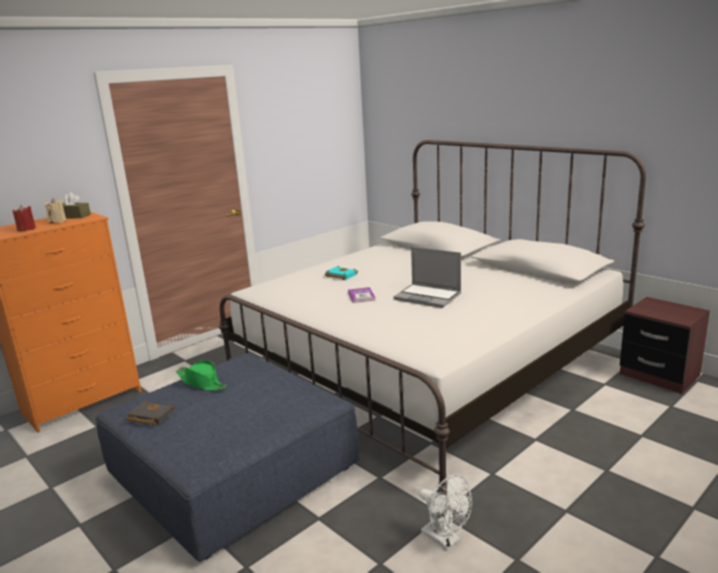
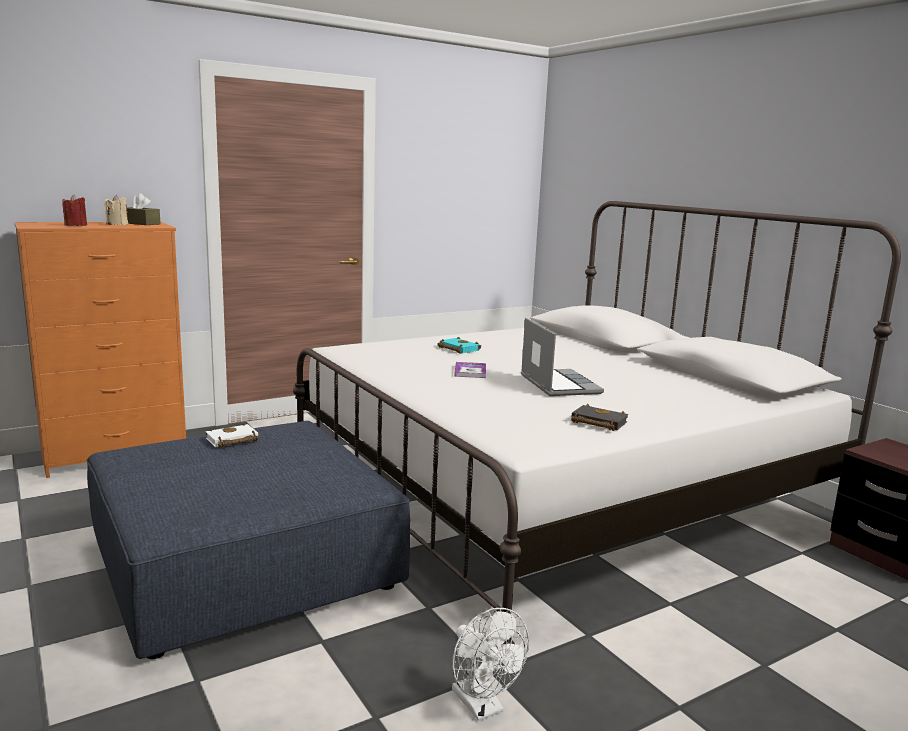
camera: 10 degrees right, 5 degrees down
black book [126,401,174,426] -> black book moved to [571,404,628,431]
green hat [176,360,227,391] -> white book [206,423,259,448]
laptop [393,247,461,308] -> laptop turned 150 degrees counterclockwise [521,318,604,396]

